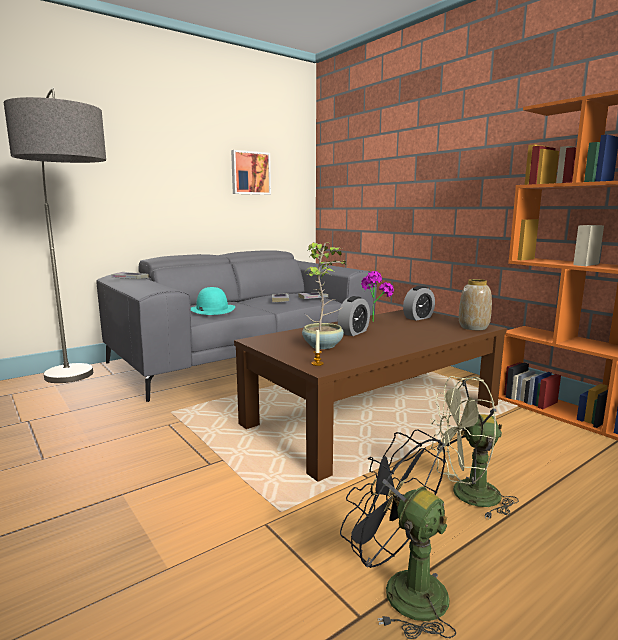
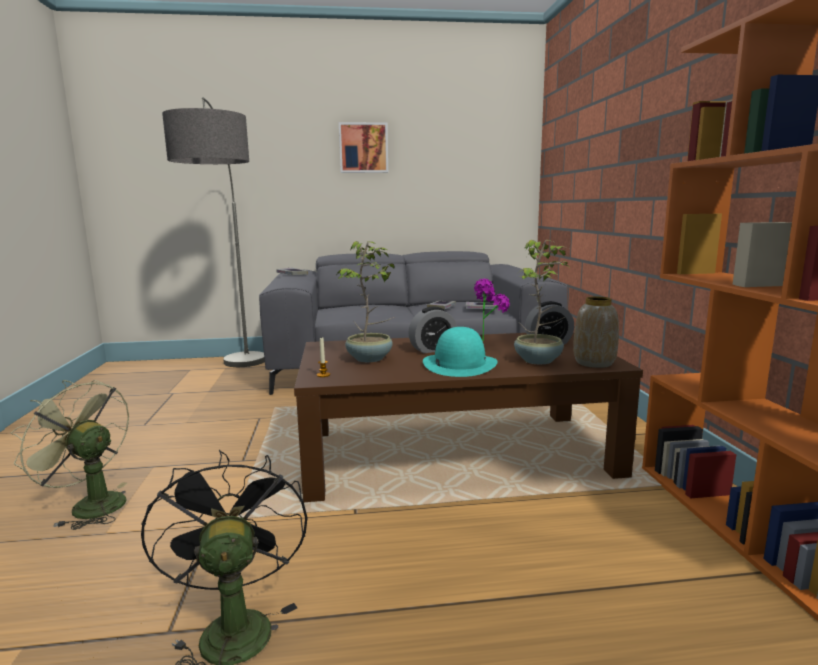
camera: 30 degrees right, 0 degrees up
turquoise hat [191,287,235,315] -> turquoise hat moved to [423,327,498,377]
picture [231,150,271,195] -> picture moved to [339,122,388,173]
green fan [430,376,519,520] -> green fan moved to [10,380,129,530]
none -> potted plant [514,240,570,364]

